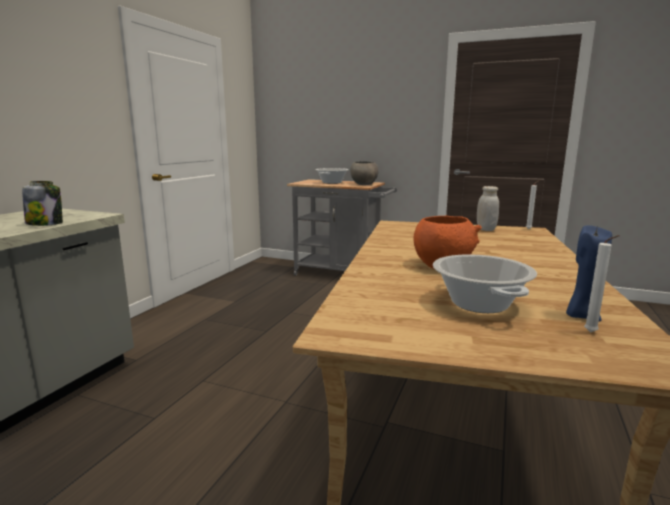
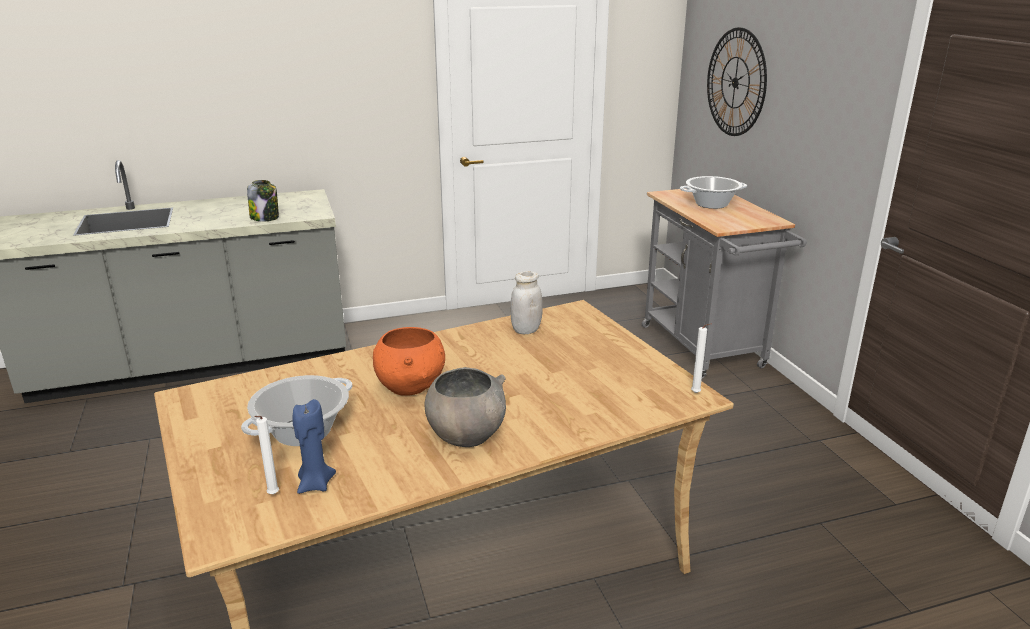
camera: 50 degrees right, 10 degrees up
grey bowl [350,161,378,185] -> grey bowl moved to [425,367,506,447]
white jar [477,186,499,231] -> white jar moved to [510,271,543,334]
none -> wall clock [707,27,767,136]

